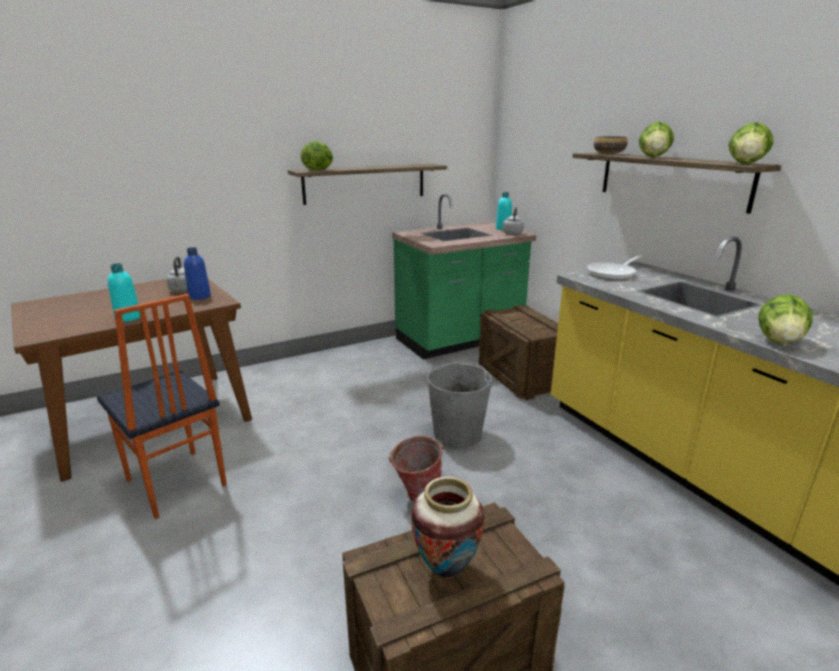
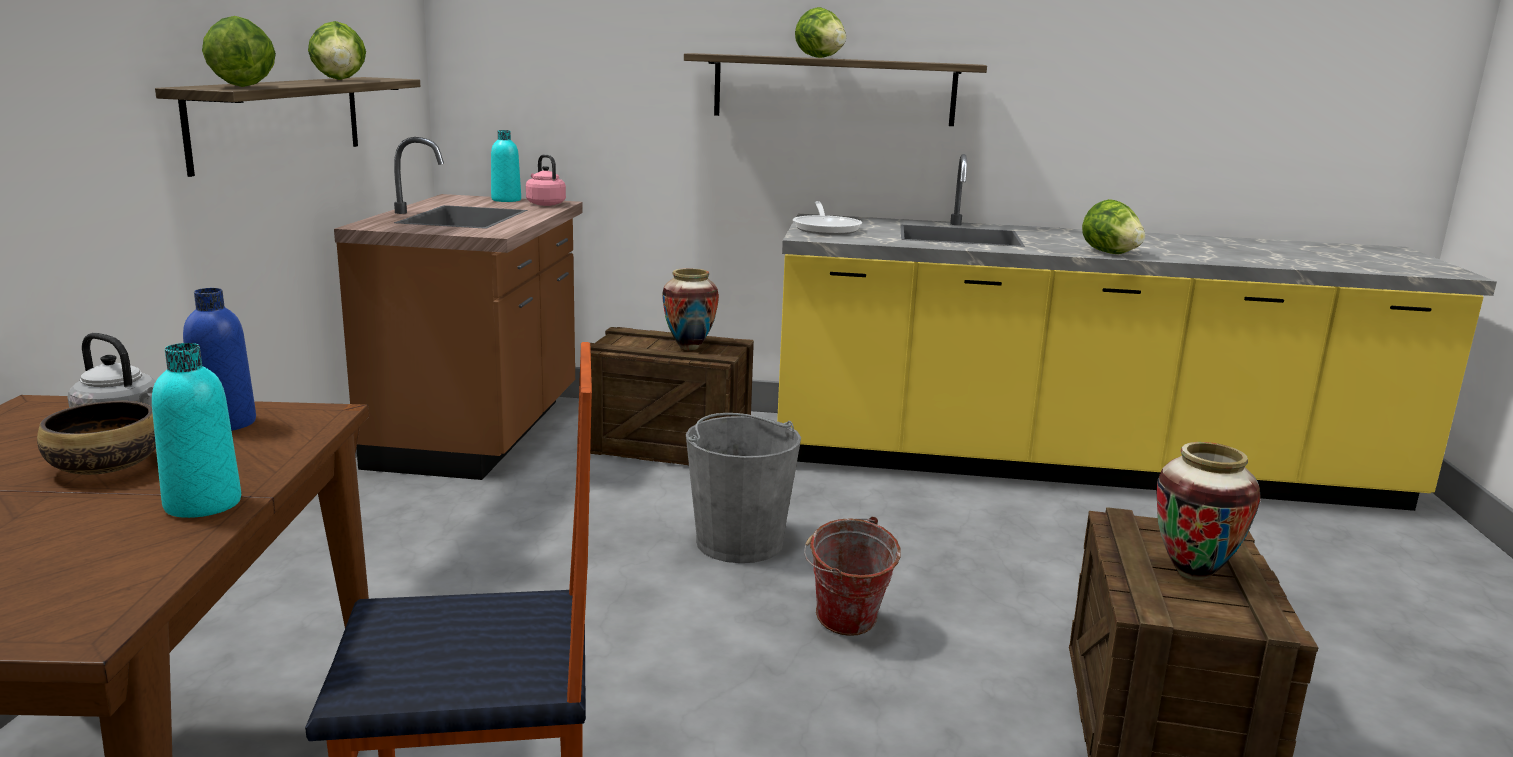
camera: 55 degrees left, 5 degrees down
green counter [392,193,536,359] -> brown counter [334,137,583,480]
grey kettle [503,207,524,235] -> pink kettle [526,154,566,206]
bowl [594,136,628,154] -> bowl moved to [37,401,156,475]
lettuce [729,122,773,164] -> lettuce moved to [308,21,366,80]
none -> vase [662,268,719,350]

